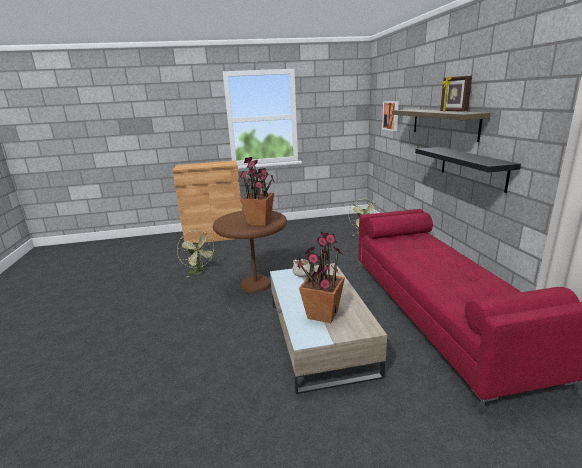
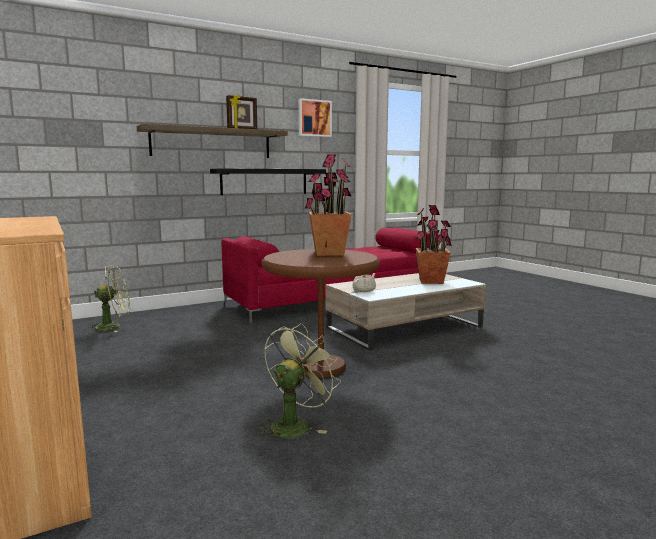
camera: 110 degrees left, 10 degrees down
picture [382,101,399,131] -> picture moved to [298,98,332,137]

